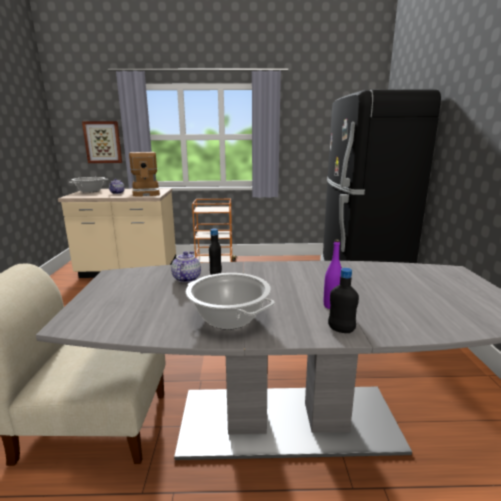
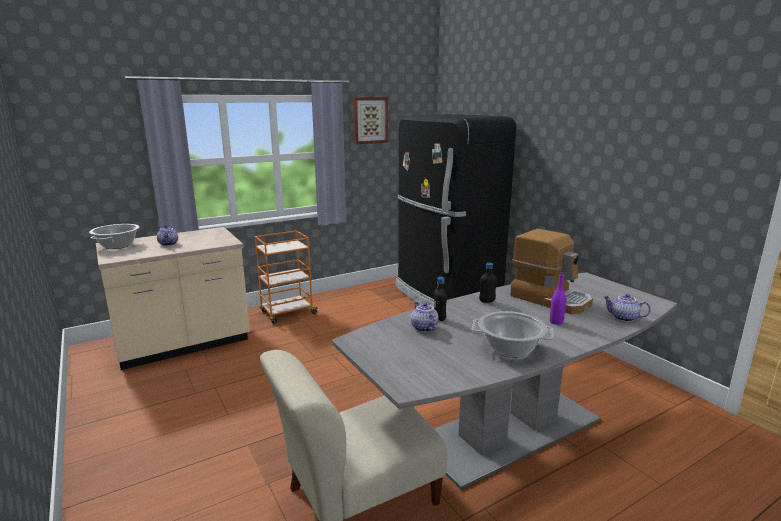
camera: 30 degrees left, 0 degrees up
picture [82,121,122,163] -> picture moved to [353,97,388,144]
coffee machine [129,152,160,197] -> coffee machine moved to [510,229,593,314]
black bottle [328,268,359,333] -> black bottle moved to [479,263,497,303]
none -> teapot [603,294,651,322]

